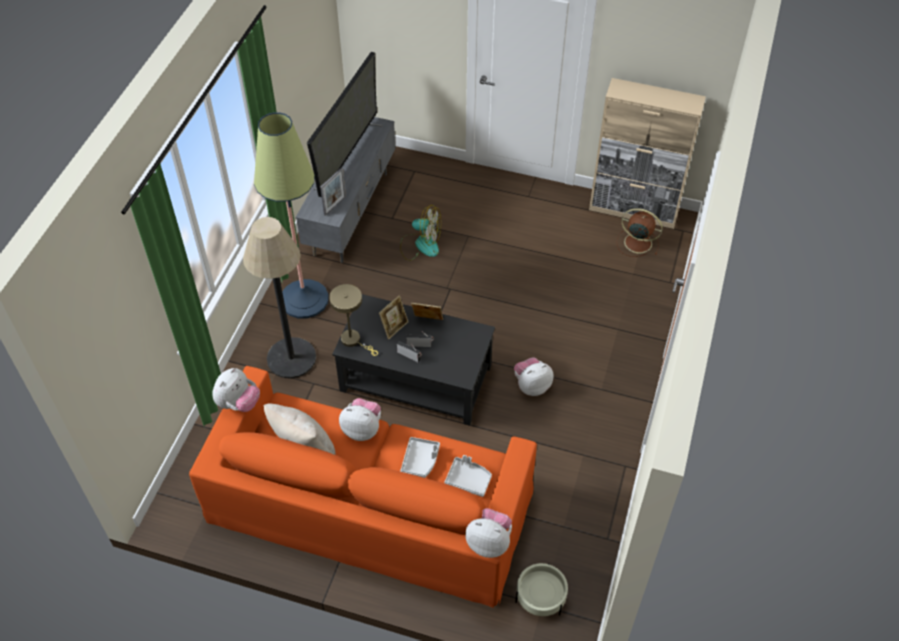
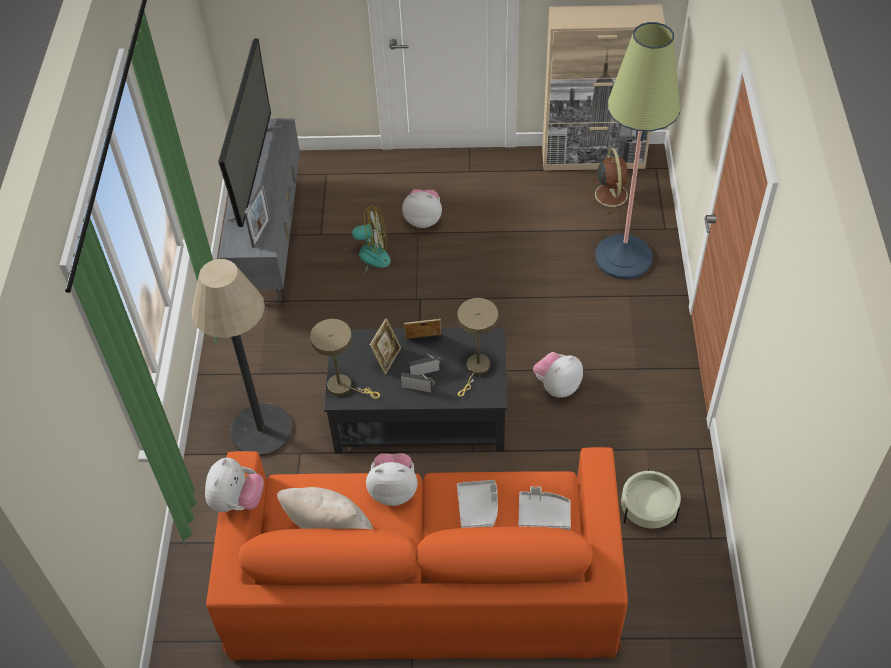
camera: 15 degrees left, 0 degrees up
floor lamp [254,112,329,319] -> floor lamp moved to [595,22,680,279]
plush toy [465,508,512,558] -> plush toy moved to [402,189,442,228]
beige planter [515,563,568,616] -> beige planter moved to [621,469,681,529]
brown fan [617,208,663,257] -> brown fan turned 75 degrees clockwise [586,148,635,214]
none -> beige table lamp [458,298,498,397]

